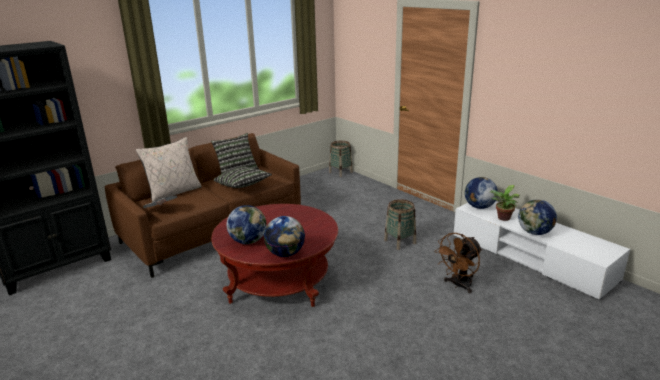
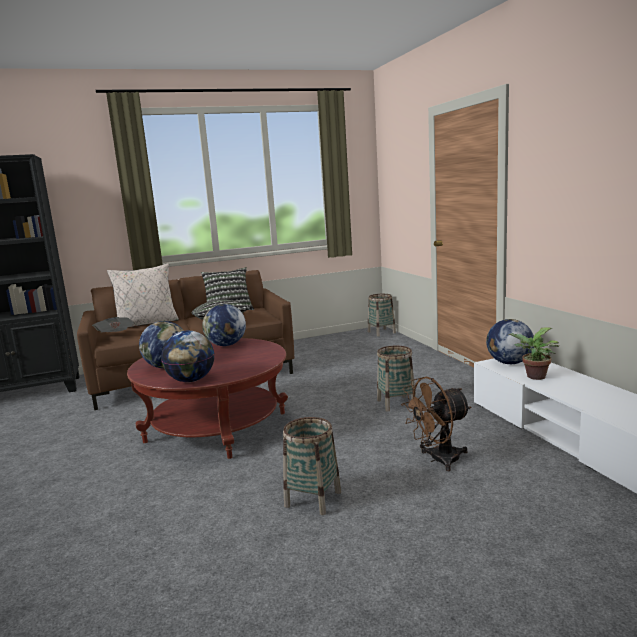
camera: 20 degrees right, 10 degrees down
globe [518,199,557,235] -> globe moved to [202,304,246,346]
none -> basket [283,417,341,515]

